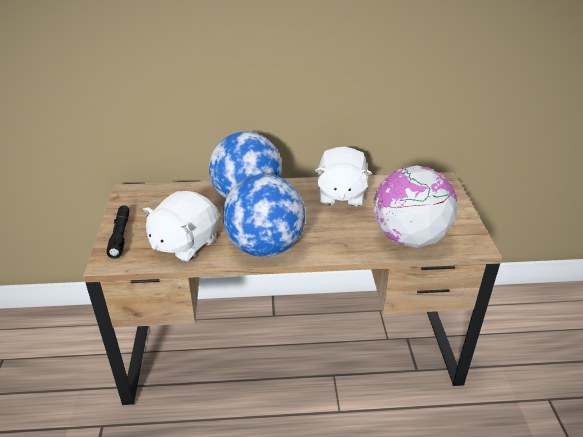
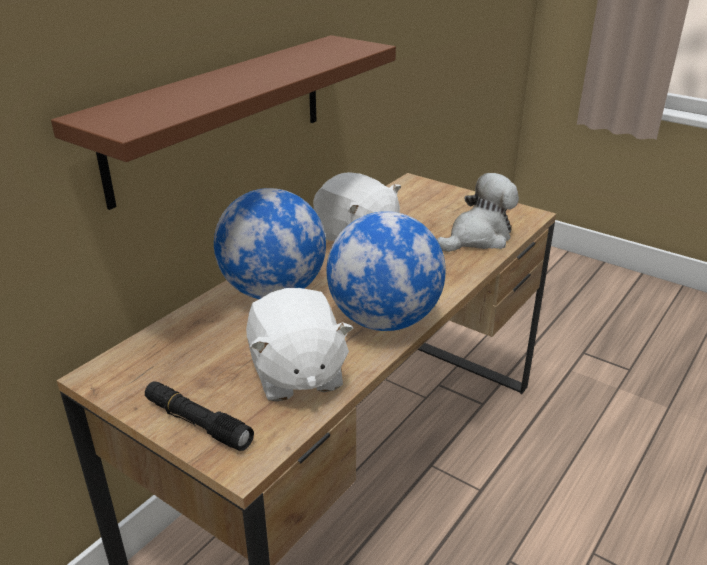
camera: 50 degrees left, 5 degrees down
globe [374,165,458,248] -> plush toy [437,173,519,252]
none -> brown shelf [51,35,396,210]

